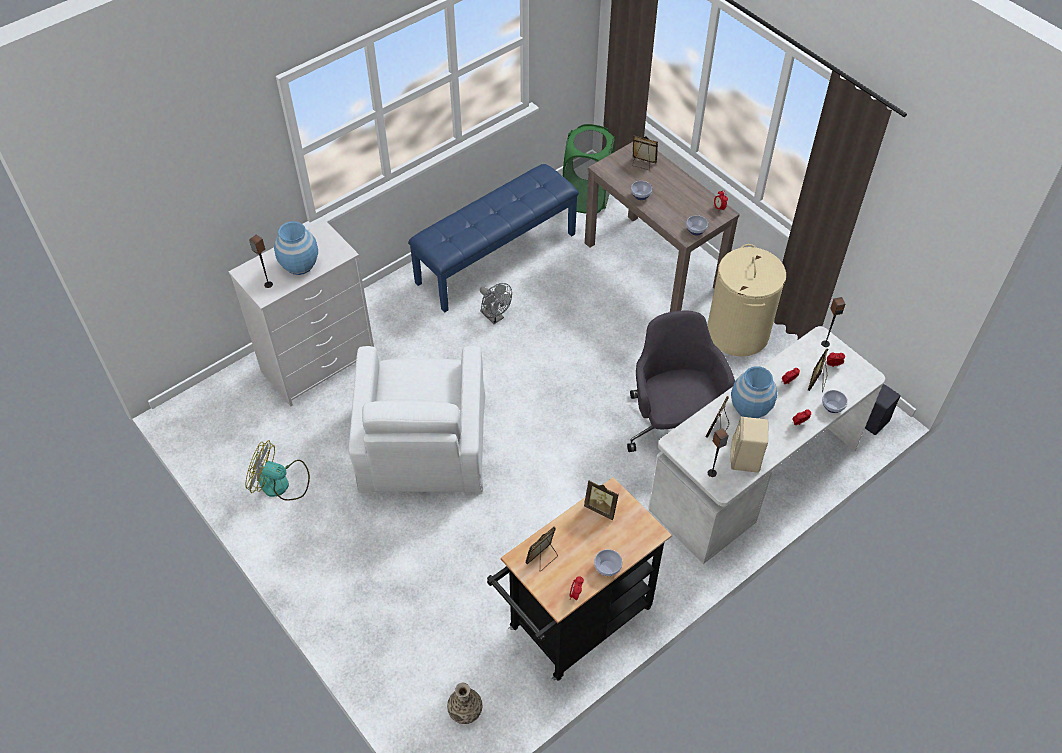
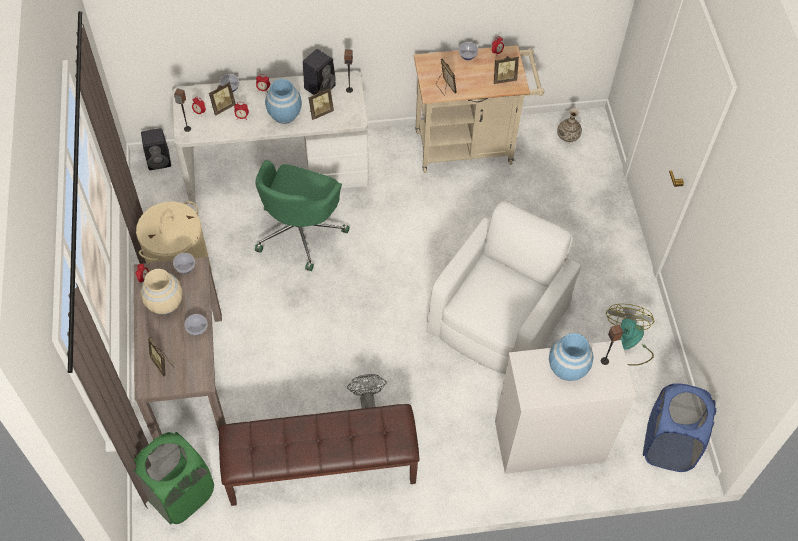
camera: 150 degrees left, 5 degrees up
fan [245,441,310,501] -> fan turned 120 degrees counterclockwise [606,304,654,366]
blue bench [408,164,579,313] -> brown bench [219,404,420,506]
black cart [487,477,672,681] -> beige cart [414,45,545,173]
grey office chair [627,310,735,452] -> green office chair [255,160,350,271]
beige speaker [730,417,768,473] -> black speaker [303,49,336,95]
none -> beige vase [140,269,183,314]
none -> blue laundry basket [643,383,716,472]

